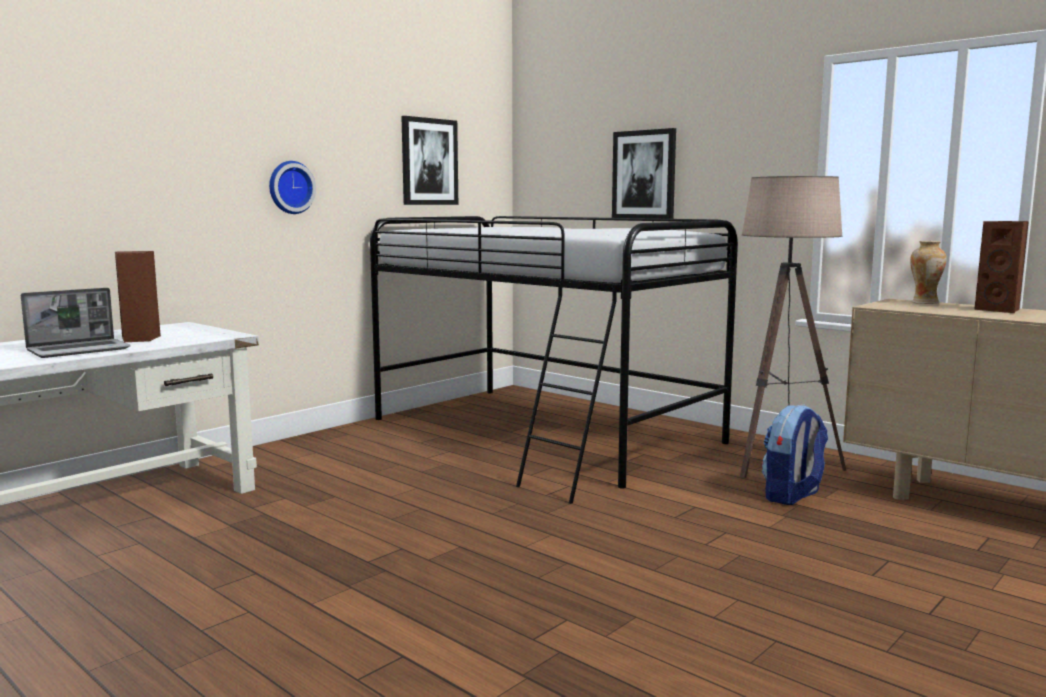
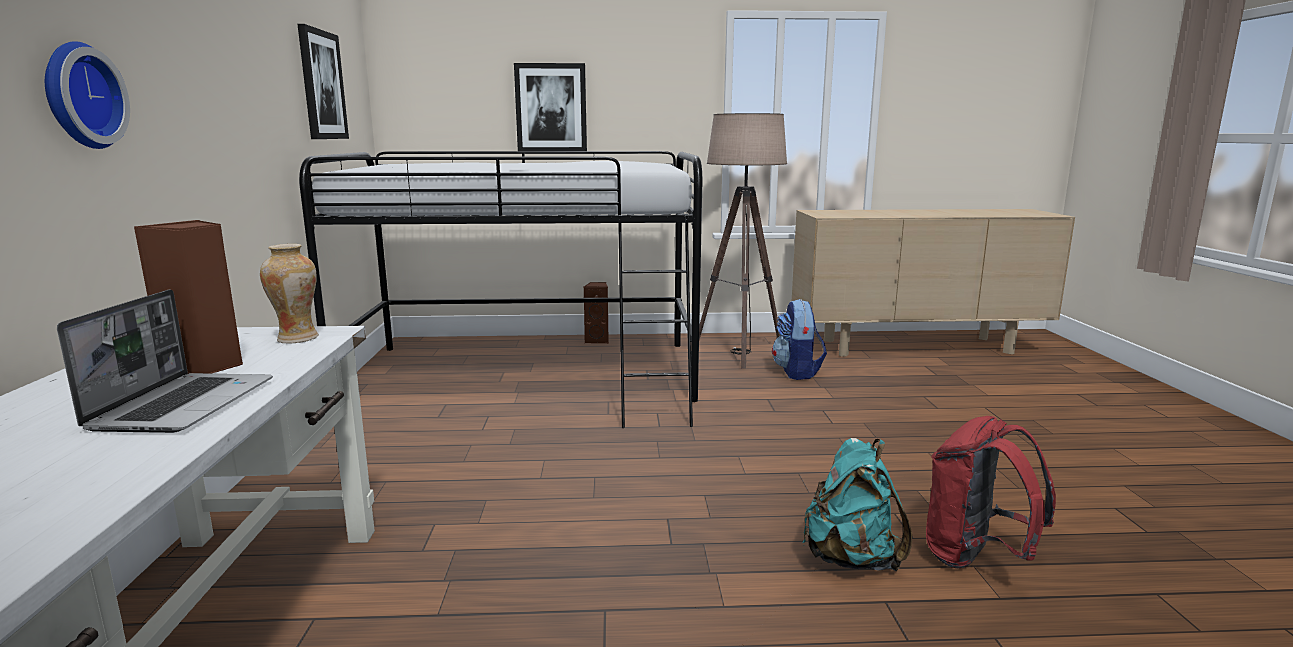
camera: 45 degrees left, 5 degrees up
wall clock [269,161,316,214] -> wall clock moved to [45,41,130,149]
vase [910,241,947,304] -> vase moved to [260,244,319,343]
brown speaker [974,221,1029,313] -> brown speaker moved to [583,282,609,344]
none -> turquoise backpack [803,438,912,571]
none -> red backpack [926,416,1056,569]

